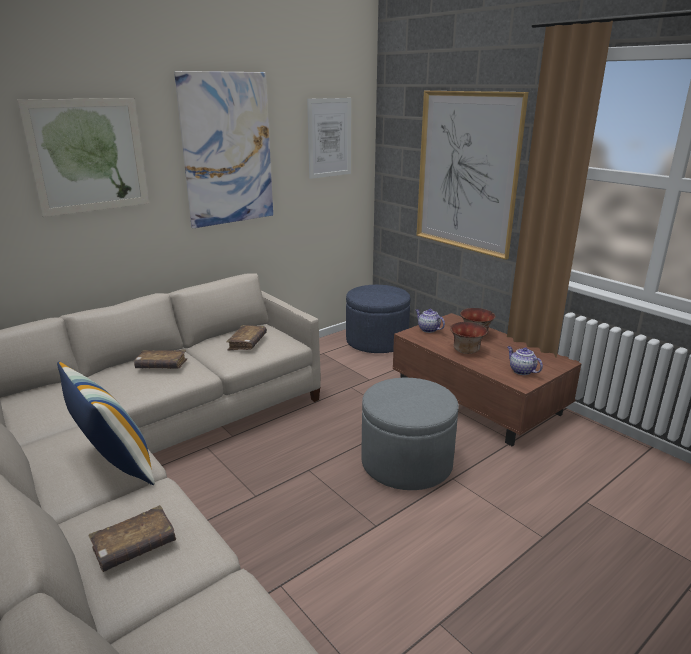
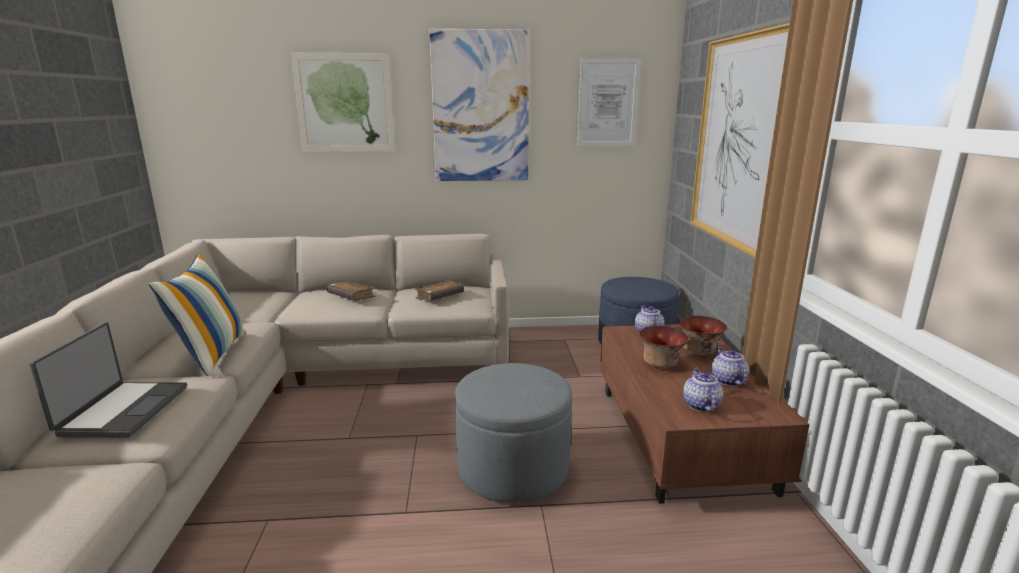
camera: 35 degrees right, 5 degrees down
brown book [88,505,176,572] -> laptop [29,323,187,438]
none -> teapot [712,346,749,386]

